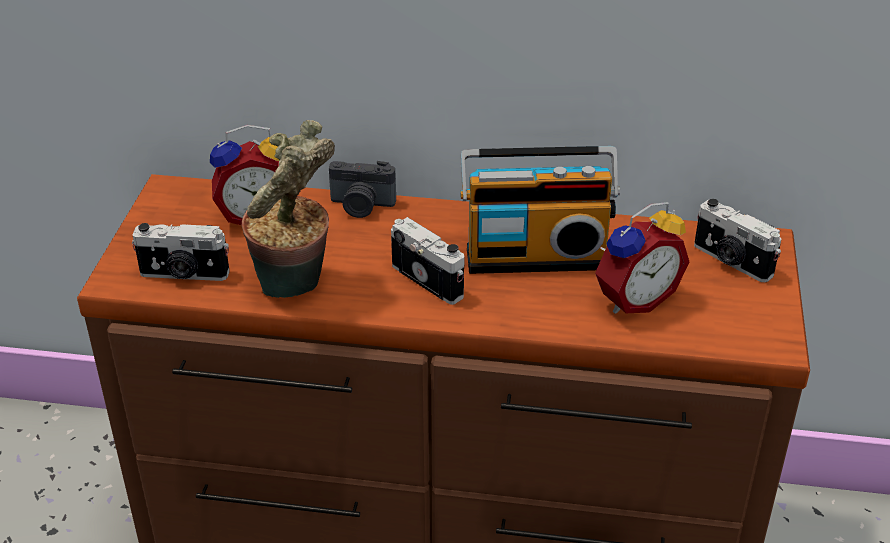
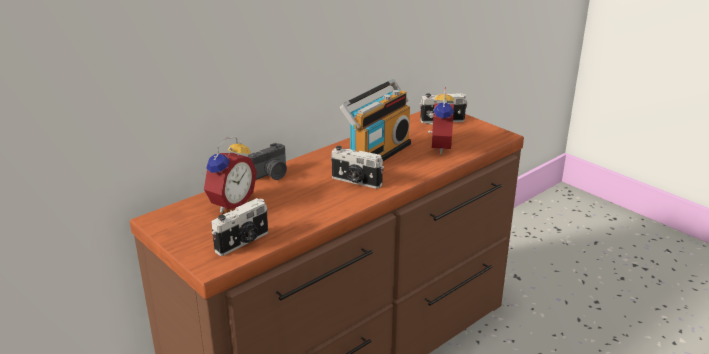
camera: 50 degrees left, 10 degrees down
potted plant [242,120,335,298] -> none
camera [391,217,464,305] -> camera turned 150 degrees counterclockwise [331,146,384,189]

